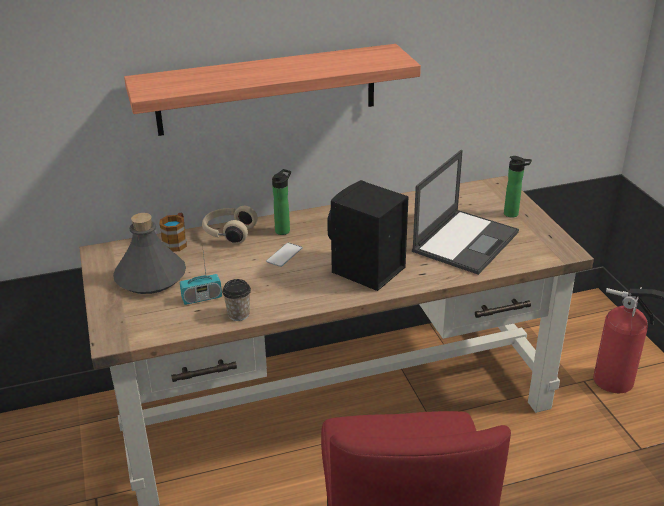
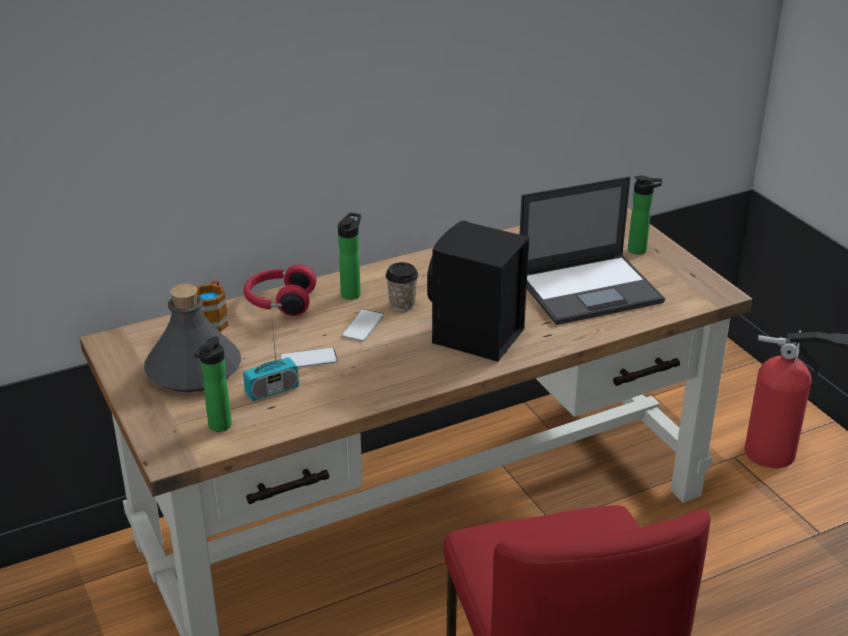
camera: 10 degrees left, 0 degrees up
shelf [124,44,421,136] -> none
beige headphones [202,206,258,244] -> red headphones [244,264,316,316]
cup [222,279,251,321] -> cup moved to [386,262,418,311]
laptop [412,150,519,275] -> laptop turned 45 degrees clockwise [519,176,665,325]
none -> bottle [194,336,232,432]
none -> phone [280,347,338,368]

